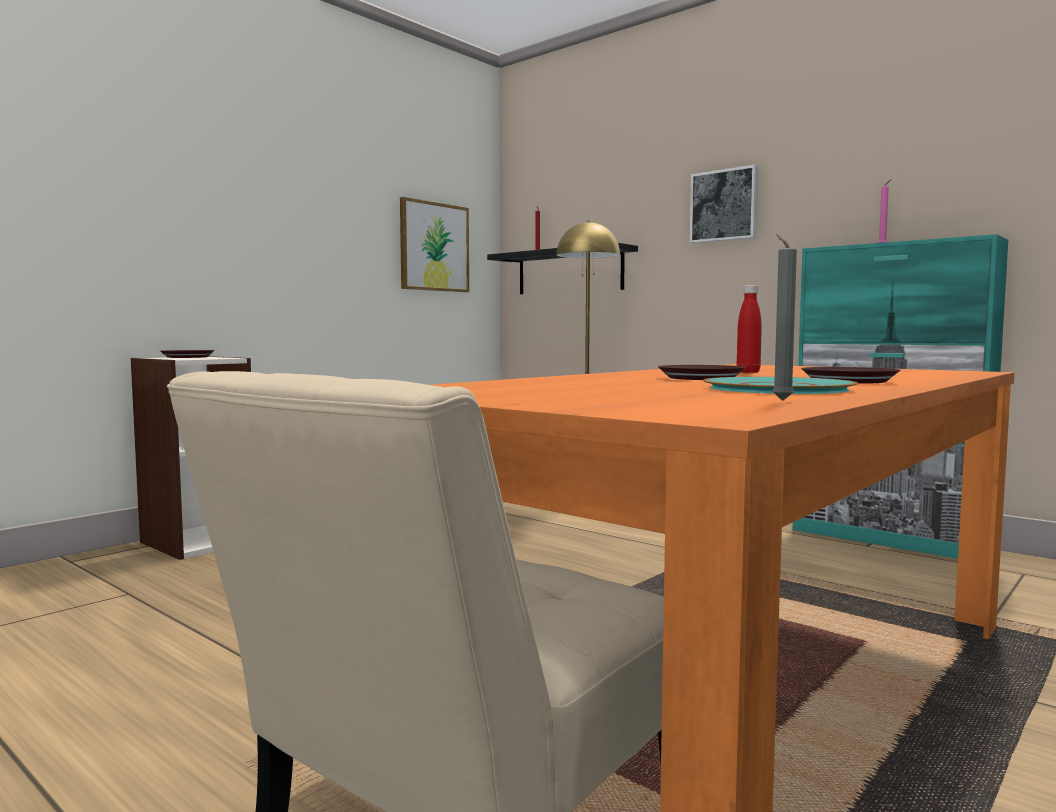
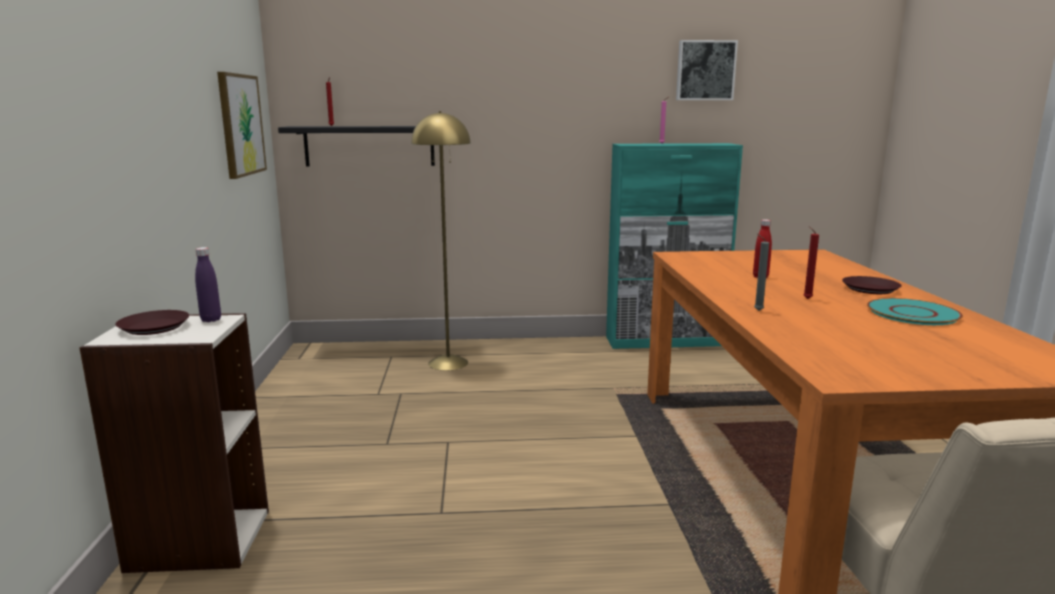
camera: 45 degrees left, 10 degrees up
brown plate [658,365,746,380] -> red candle [803,226,819,299]
picture [690,165,758,243] -> picture moved to [676,40,738,100]
grey candle [772,234,797,401] -> grey candle moved to [754,234,769,311]
none -> purple bottle [195,247,221,322]

